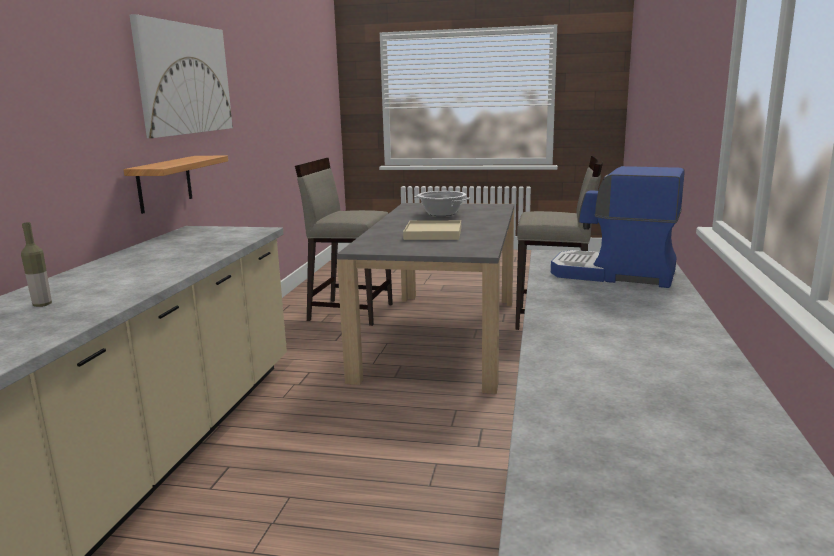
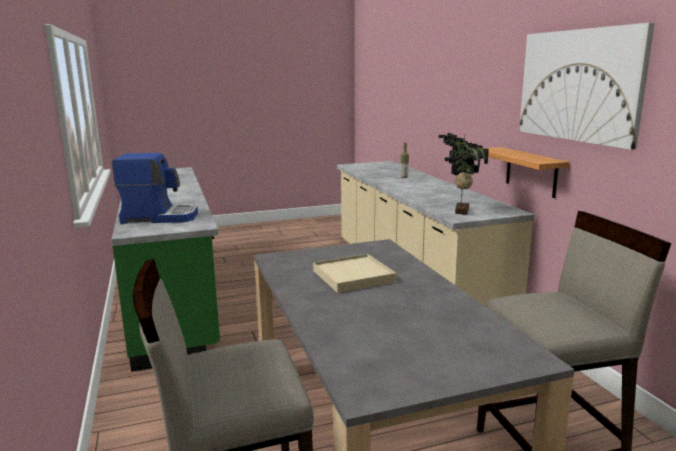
camera: 150 degrees right, 0 degrees up
cooking pot [414,191,470,216] -> none
none -> potted plant [438,133,489,215]

